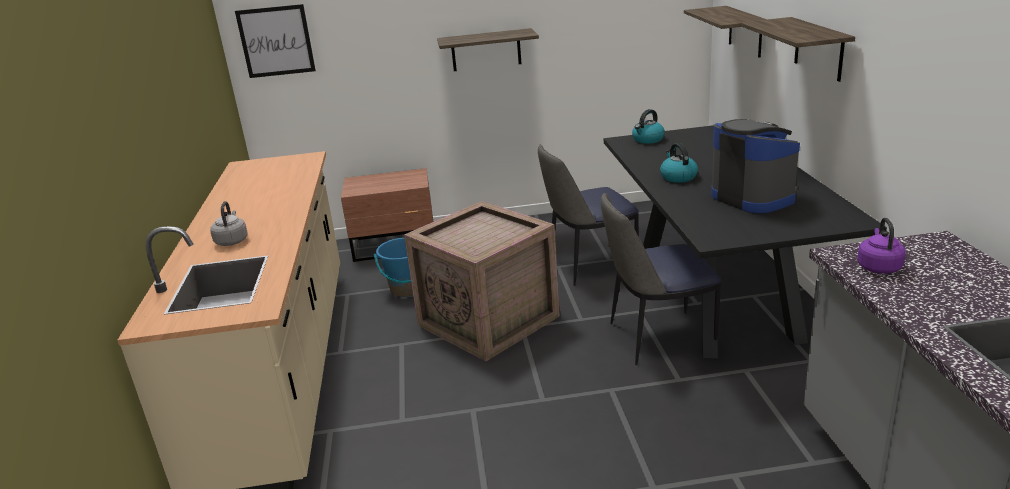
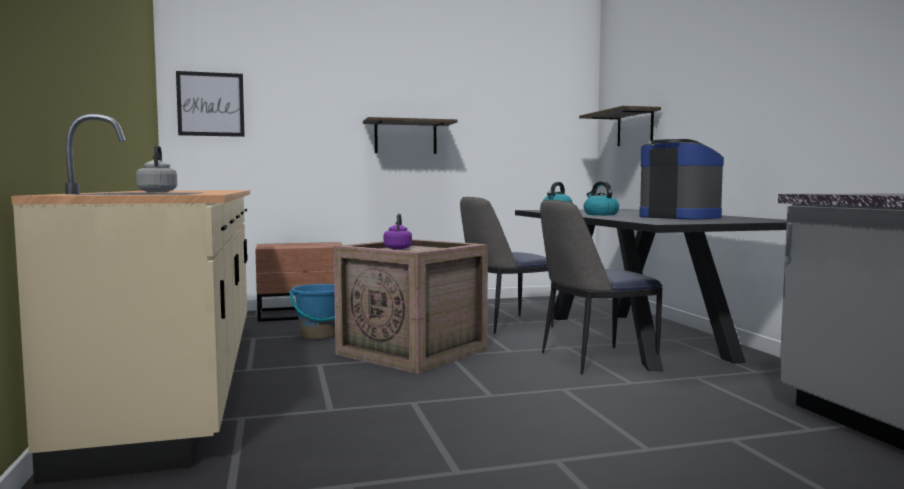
camera: 10 degrees left, 20 degrees down
shelf [741,17,855,82] -> none
purple kettle [857,218,906,274] -> purple kettle moved to [384,213,412,250]

